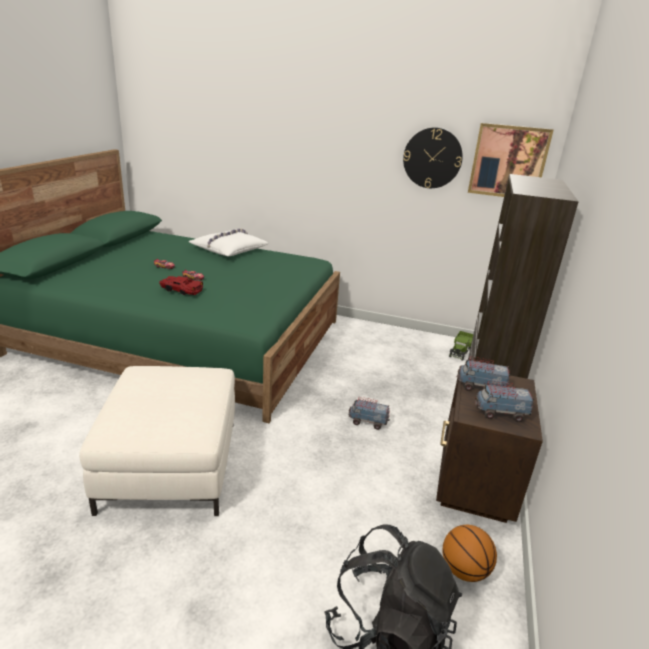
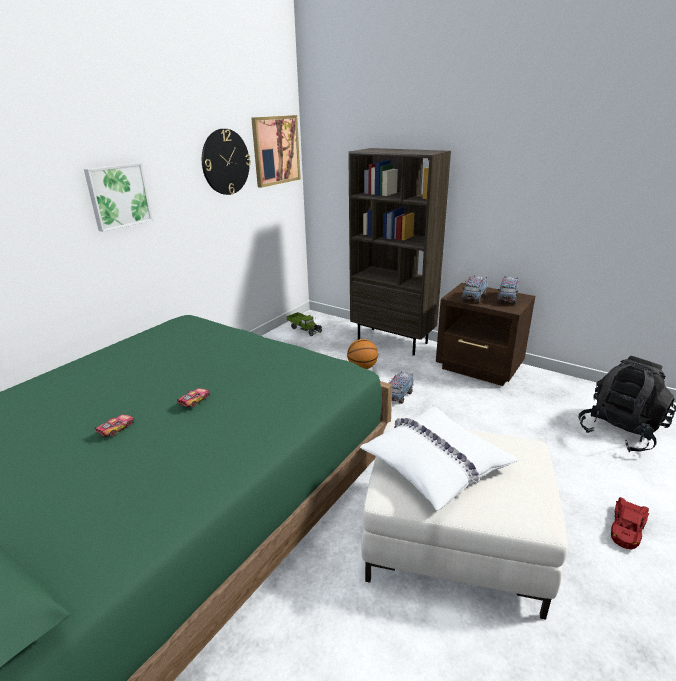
camera: 70 degrees left, 0 degrees up
red toy car [159,276,203,295] -> red toy car moved to [611,497,649,549]
white pillow [188,228,268,256] -> white pillow moved to [360,407,519,510]
basketball [443,525,497,582] -> basketball moved to [347,339,378,369]
none -> picture [84,163,153,232]

